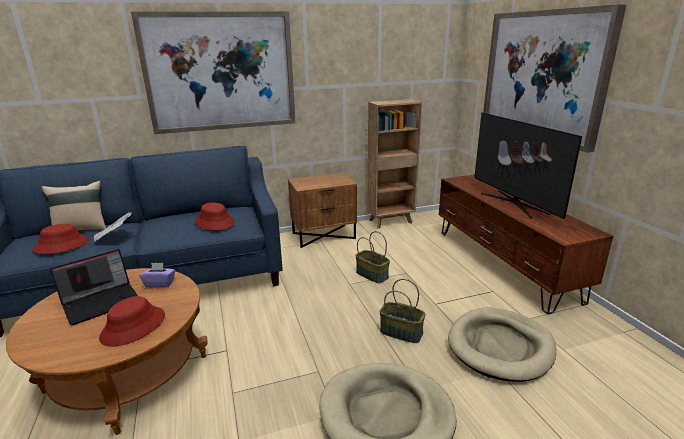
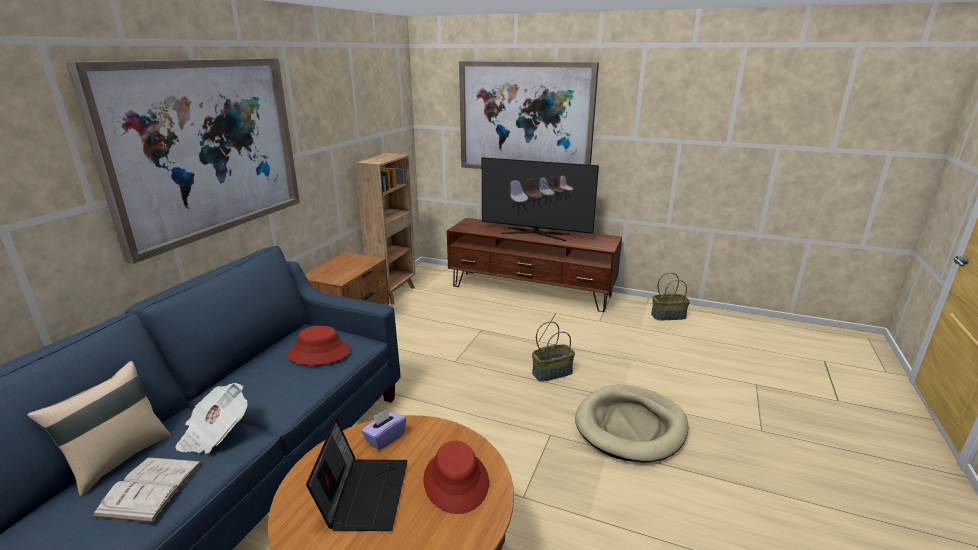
camera: 50 degrees left, 0 degrees up
red hat [32,224,89,254] -> white book [92,457,203,523]
basket [355,231,390,283] -> basket moved to [651,272,690,320]
beige dog bed [448,308,557,382] -> none

